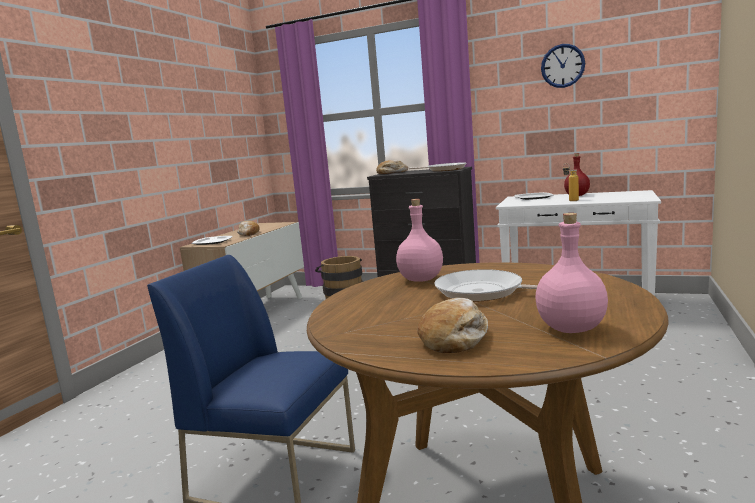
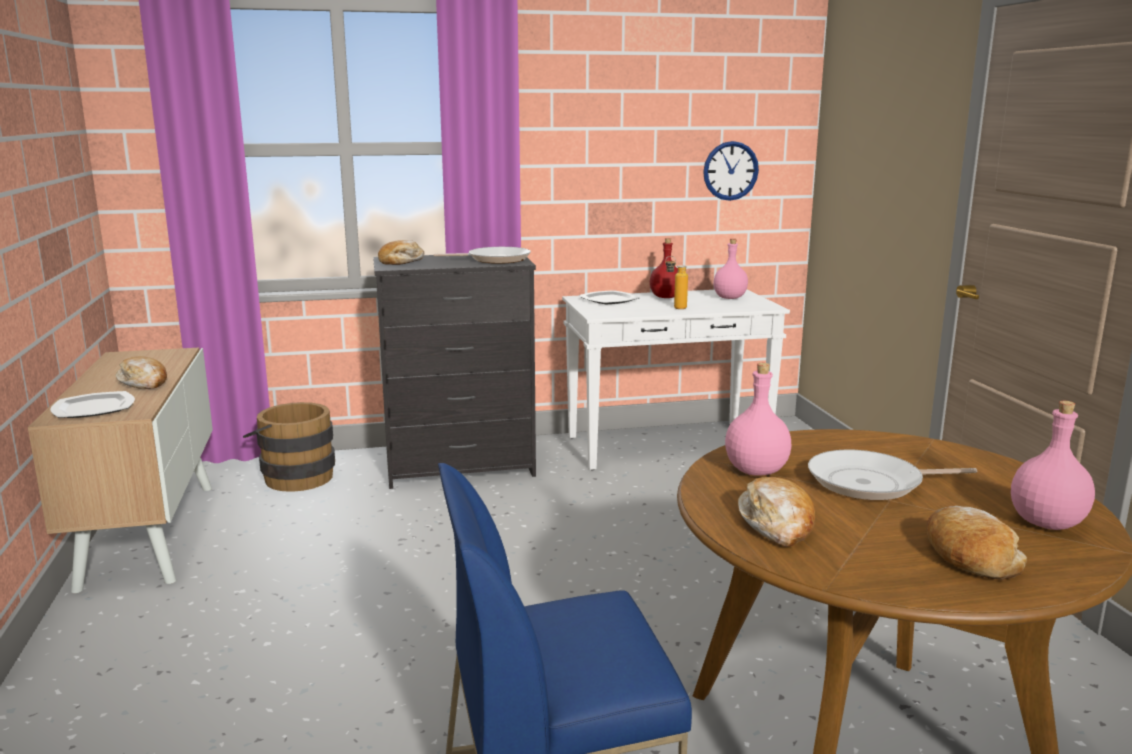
camera: 35 degrees left, 5 degrees up
wall clock [541,44,585,88] -> wall clock moved to [703,141,759,201]
none -> pink bottle [713,239,748,299]
none -> bread [738,477,815,547]

